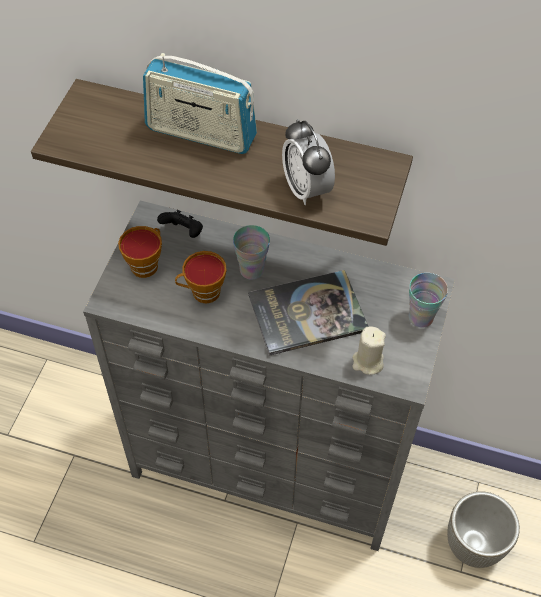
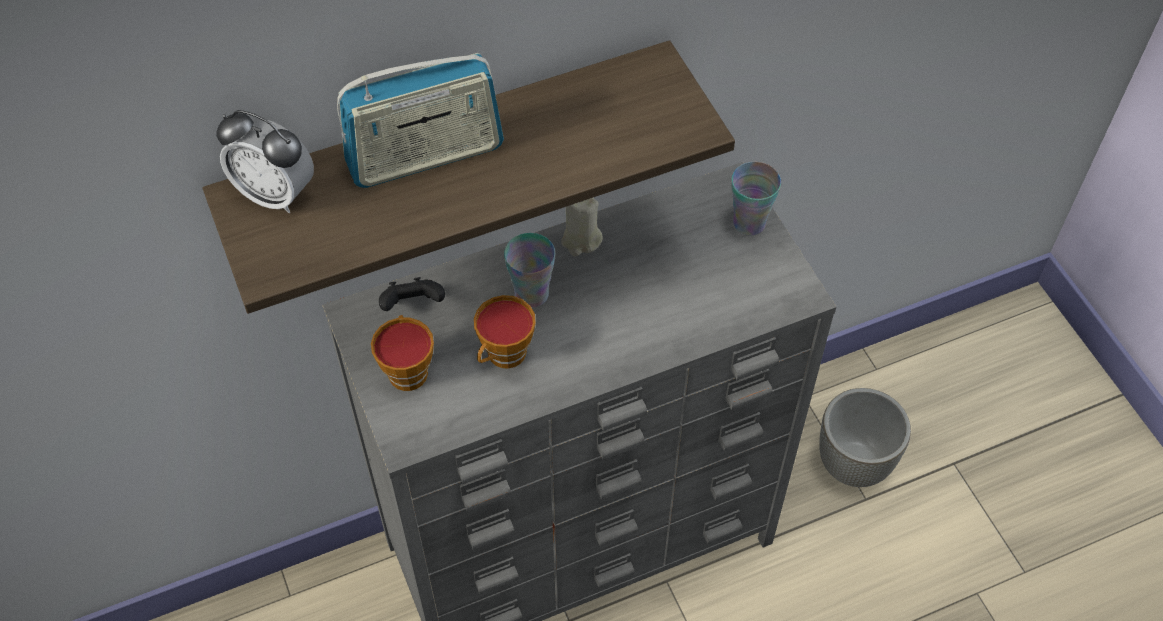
camera: 40 degrees left, 0 degrees up
book [248,270,369,356] -> none
alarm clock [282,119,335,205] -> alarm clock moved to [216,110,314,213]
beige candle [352,326,386,375] -> beige candle moved to [561,198,603,256]

